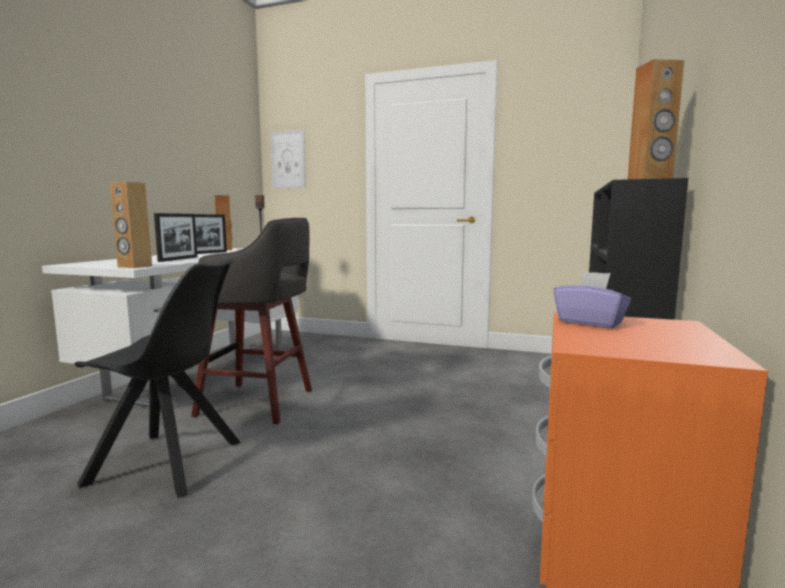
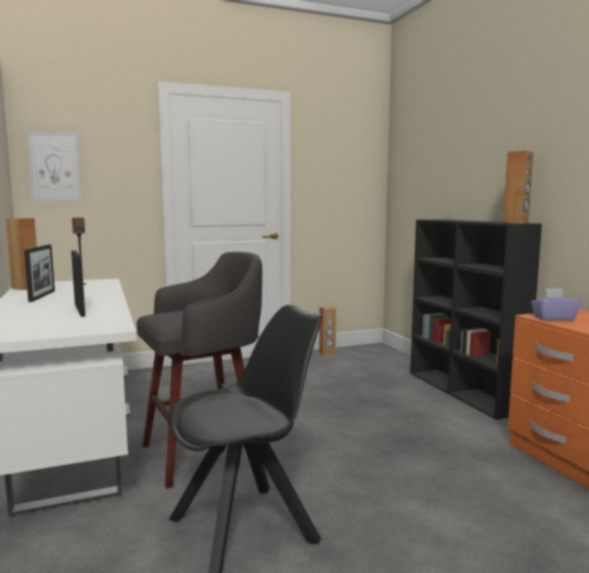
camera: 40 degrees left, 0 degrees up
brown speaker [110,182,152,268] -> brown speaker moved to [319,306,336,356]

